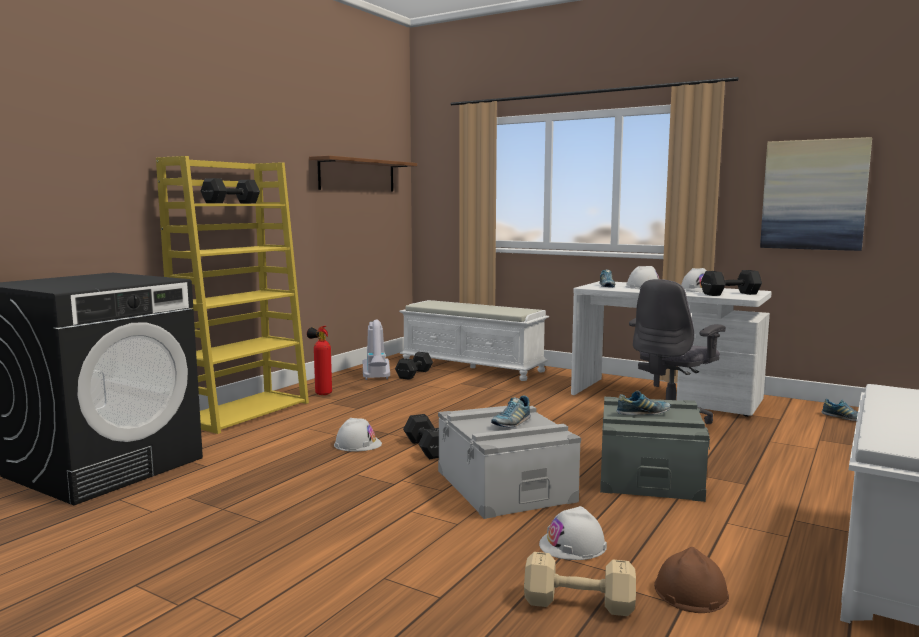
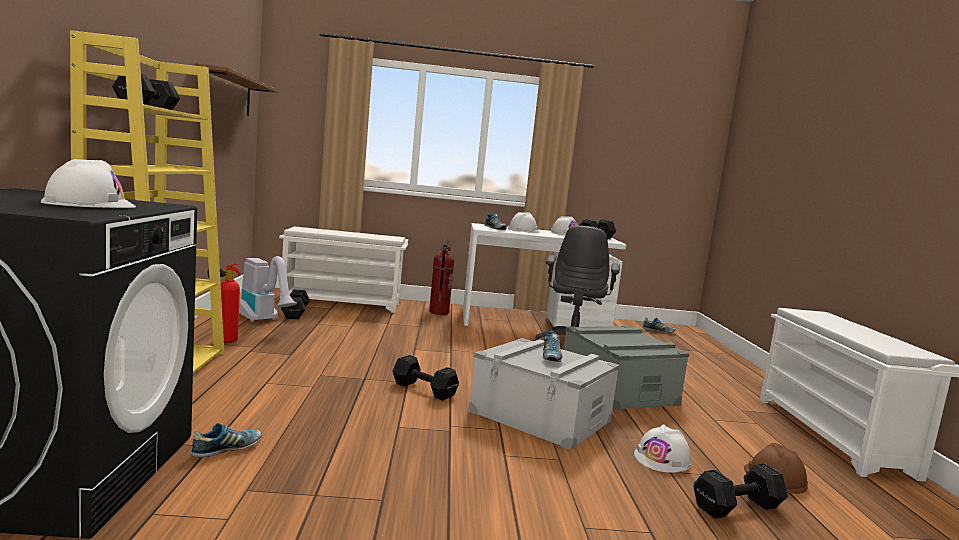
camera: 35 degrees left, 0 degrees up
white hard hat [334,418,382,452] -> white hard hat moved to [41,159,136,208]
white bench [399,300,549,381] -> white shoe rack [279,227,408,313]
beige dumbbell [524,552,636,616] -> black dumbbell [694,463,788,519]
shoe [616,391,670,415] -> shoe moved to [191,423,262,458]
picture [760,137,872,251] -> none
none -> fire extinguisher [429,240,454,315]

